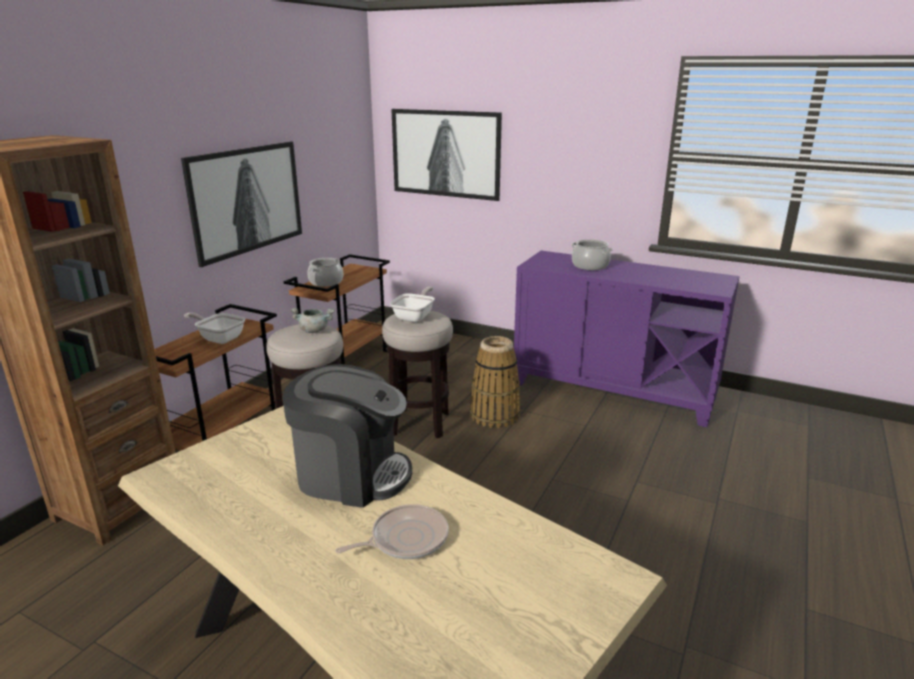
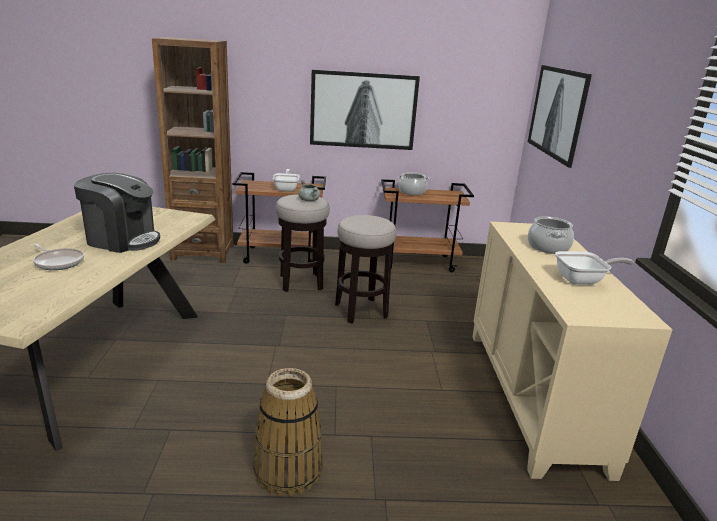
camera: 60 degrees right, 0 degrees up
coffee machine [283,364,412,508] -> coffee machine turned 60 degrees counterclockwise [74,173,160,253]
frying pan [390,287,435,322] -> frying pan moved to [555,251,634,285]
basket [470,336,520,428] -> basket moved to [253,368,323,496]
purple cabinet [514,251,740,427] -> beige cabinet [473,222,672,481]

